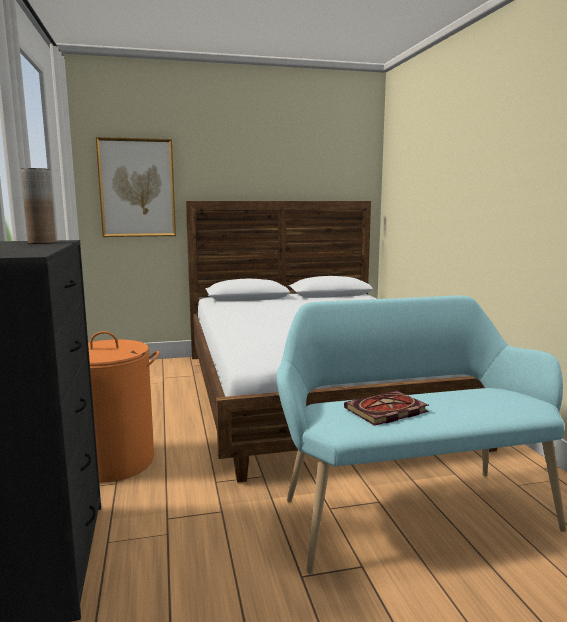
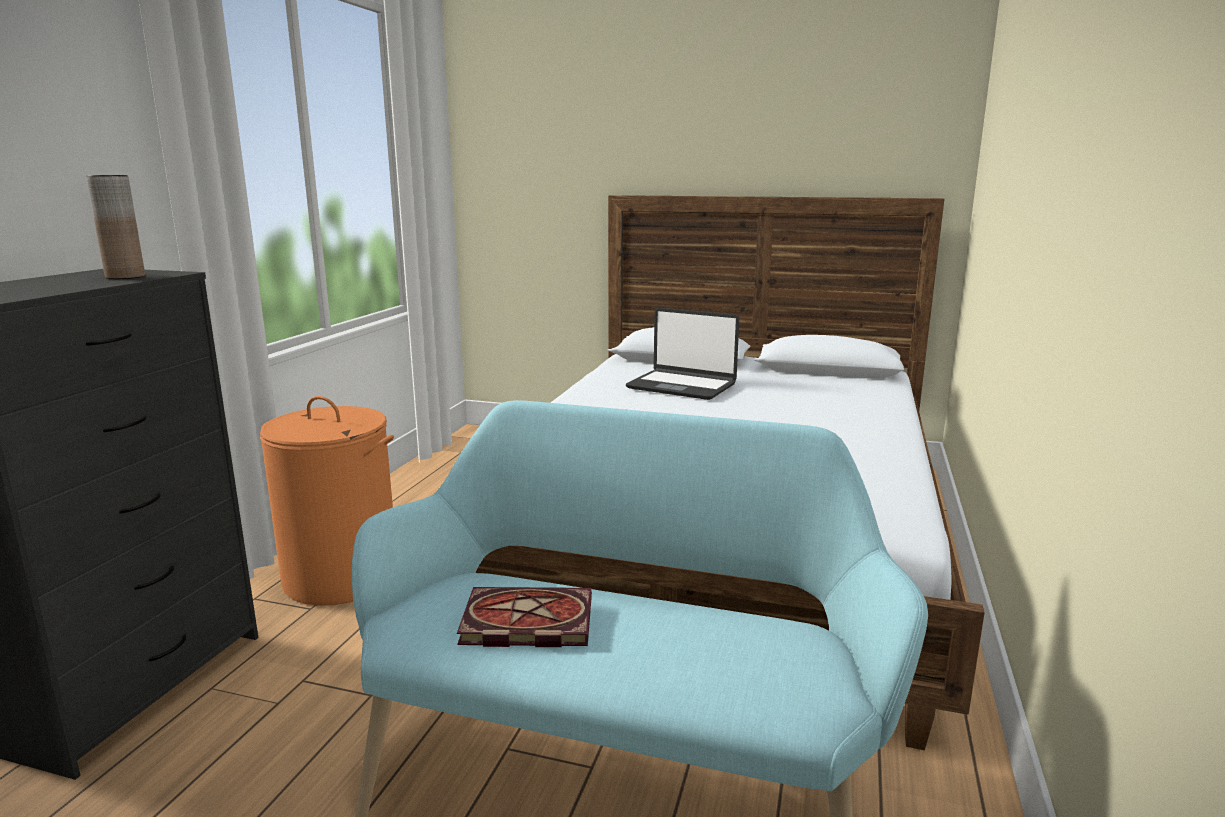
camera: 30 degrees right, 5 degrees up
picture [96,137,176,237] -> none
none -> laptop [626,308,739,400]

